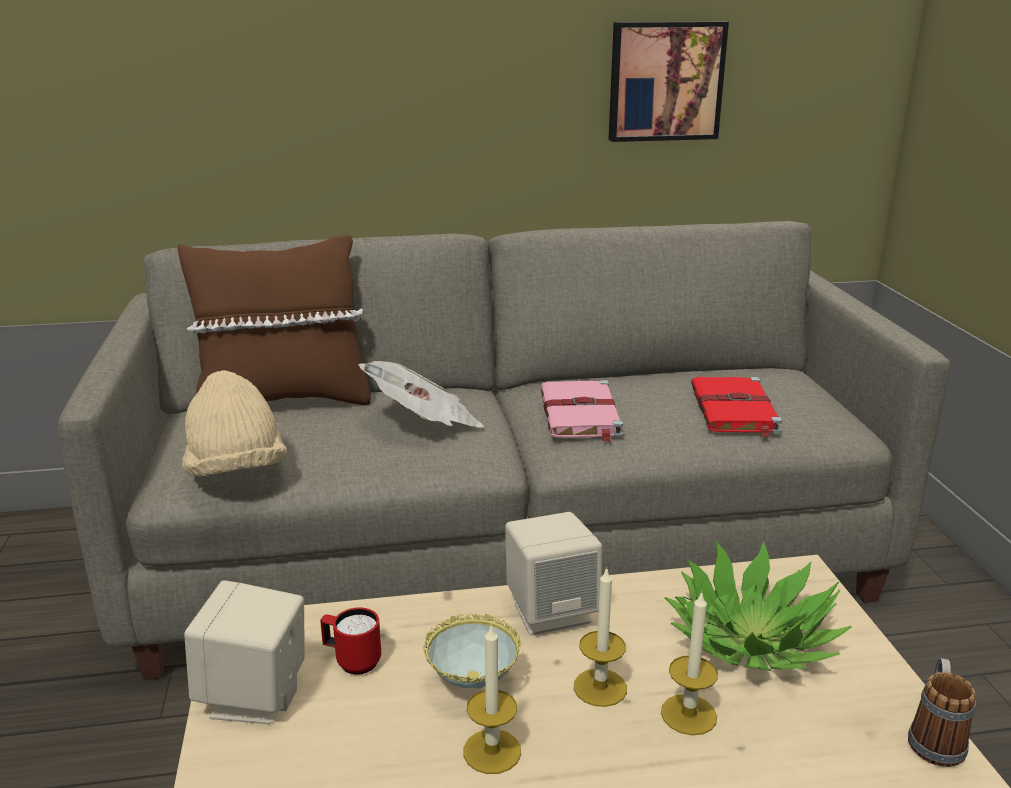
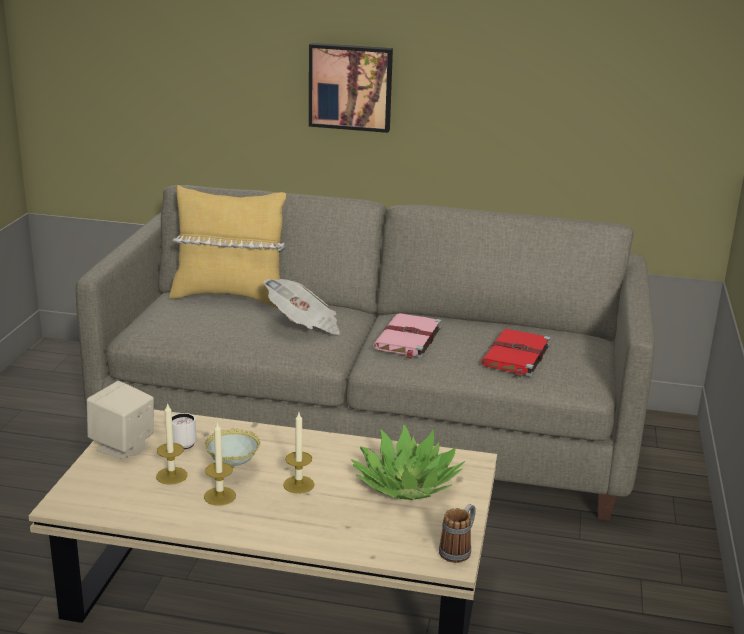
camera: 20 degrees right, 0 degrees up
brown pillow [178,235,371,405] -> yellow pillow [169,185,286,308]
beige hat [182,370,287,477] -> none
red mug [320,607,381,675] -> white mug [172,413,196,450]
beige speaker [505,512,602,635] -> none
picture [608,21,729,142] -> picture moved to [309,43,393,133]
candle [661,591,718,735] -> candle moved to [156,402,187,485]

